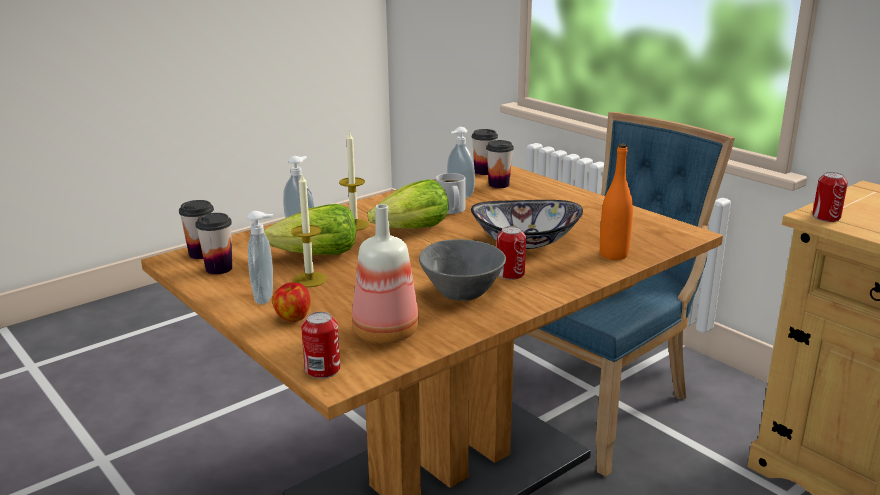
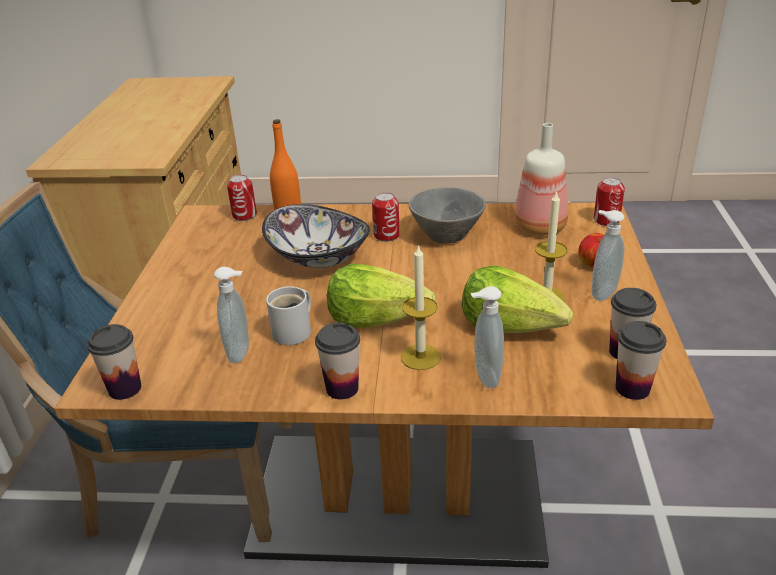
camera: 135 degrees left, 10 degrees up
cup [486,140,514,188] -> cup moved to [315,323,360,400]
can [812,172,848,222] -> can moved to [227,175,257,221]

